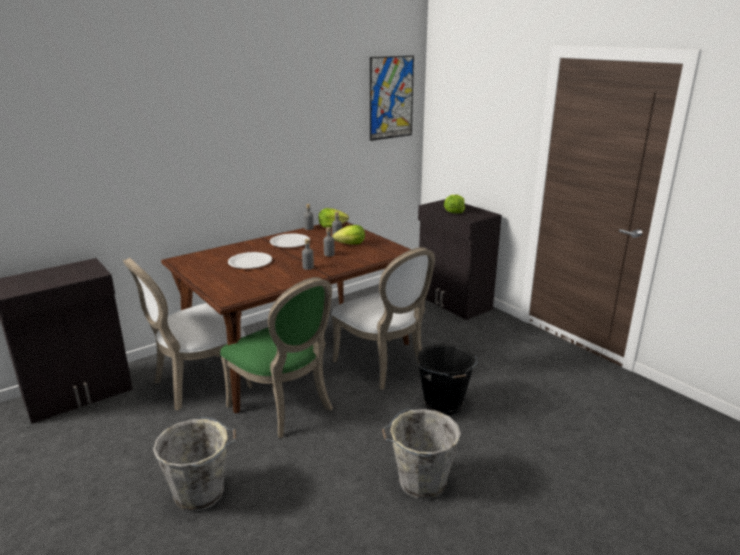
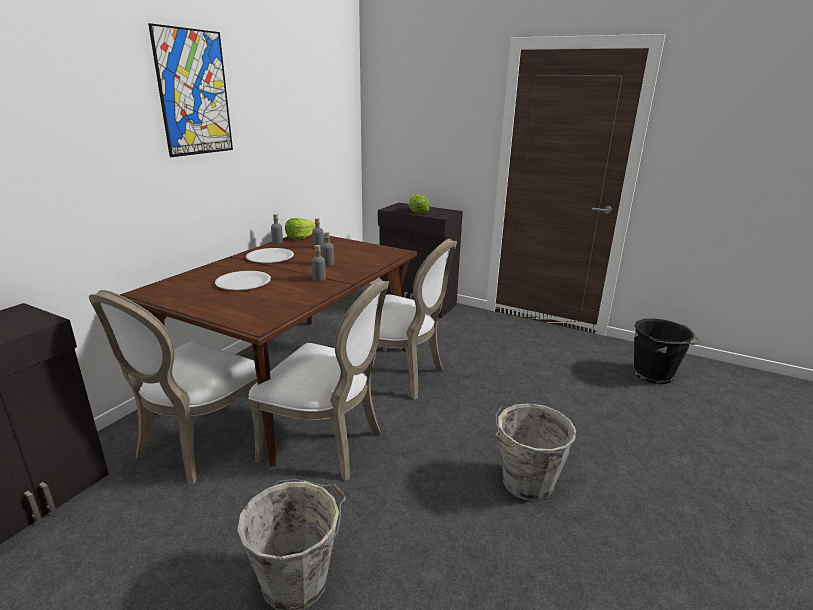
camera: 25 degrees left, 0 degrees up
green chair [220,277,333,438] -> white chair [248,279,389,481]
lettuce [332,225,365,244] -> none
picture [370,56,414,141] -> picture moved to [148,23,233,157]
black bucket [417,343,478,415] -> black bucket moved to [633,318,701,384]

